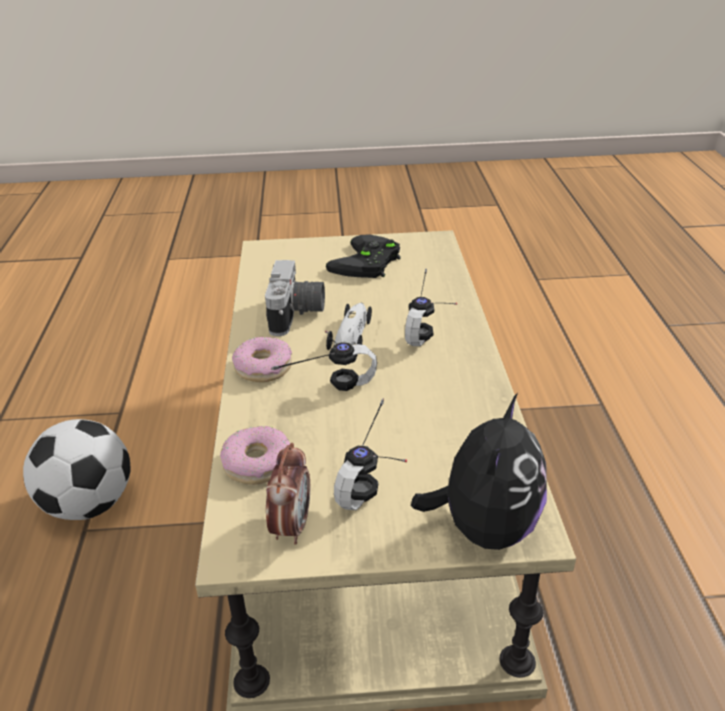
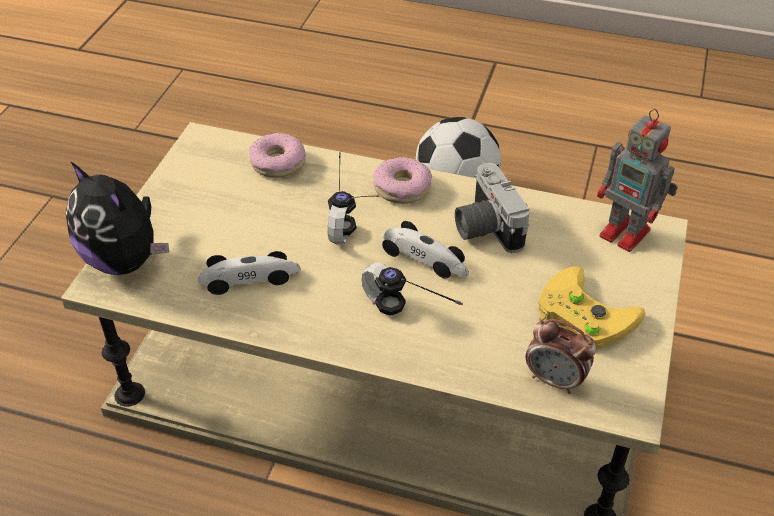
camera: 110 degrees right, 10 degrees up
camera [265,260,325,336] -> camera turned 45 degrees clockwise [455,163,529,253]
alarm clock [266,443,310,545] -> alarm clock moved to [525,319,596,394]
black game controller [326,234,401,278] -> yellow game controller [538,266,645,349]
headphones [334,398,407,510] -> none
none -> toy car [198,251,301,295]
none -> toy robot [597,109,678,252]

